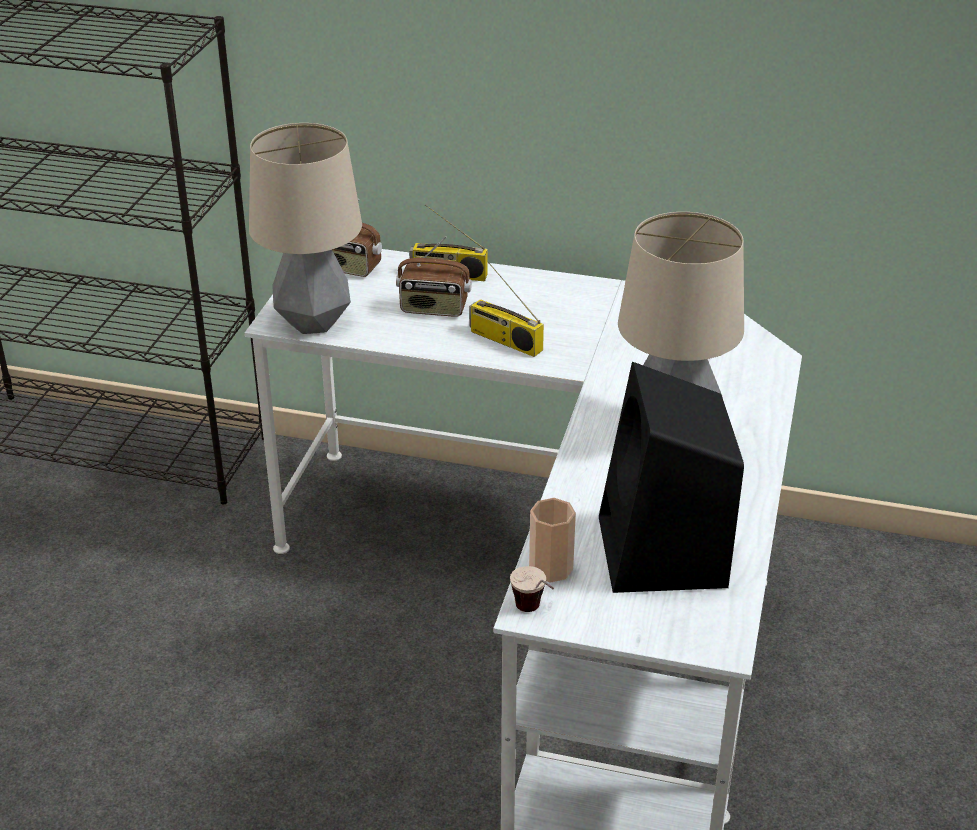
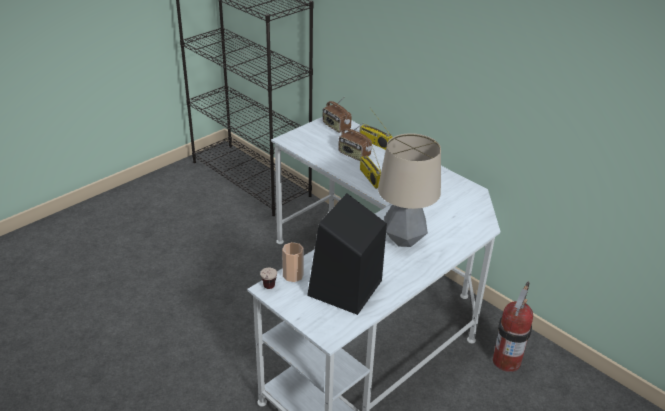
camera: 30 degrees right, 0 degrees up
table lamp [249,123,362,334] -> none
none -> fire extinguisher [493,282,533,372]

